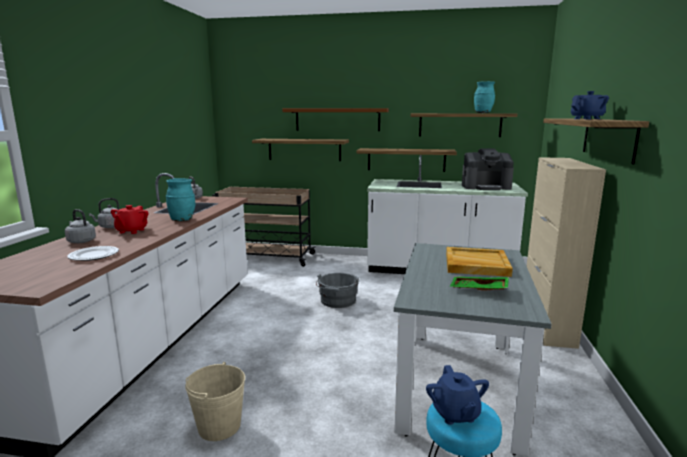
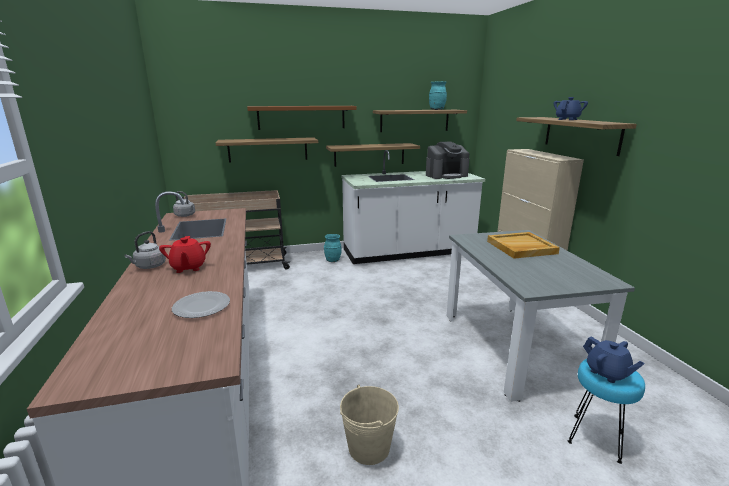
camera: 25 degrees left, 5 degrees up
grey kettle [65,209,96,243] -> none
turquoise vase [166,178,195,221] -> turquoise vase moved to [324,234,342,262]
grey bucket [316,273,359,308] -> none
green tray [450,277,509,291] -> none

